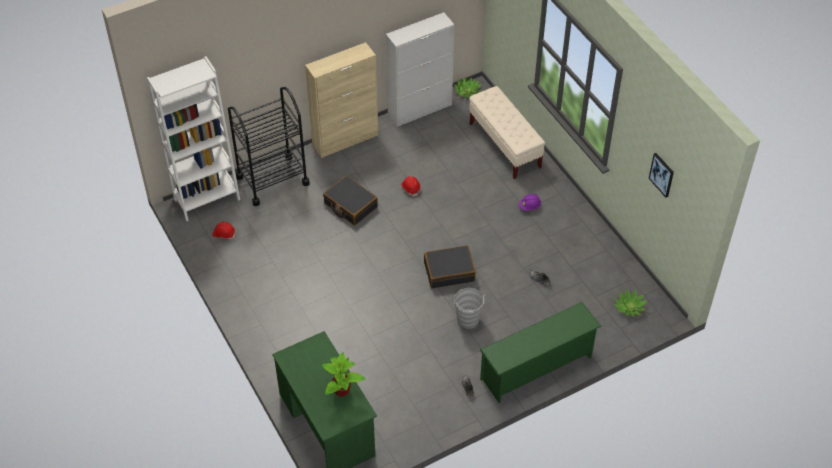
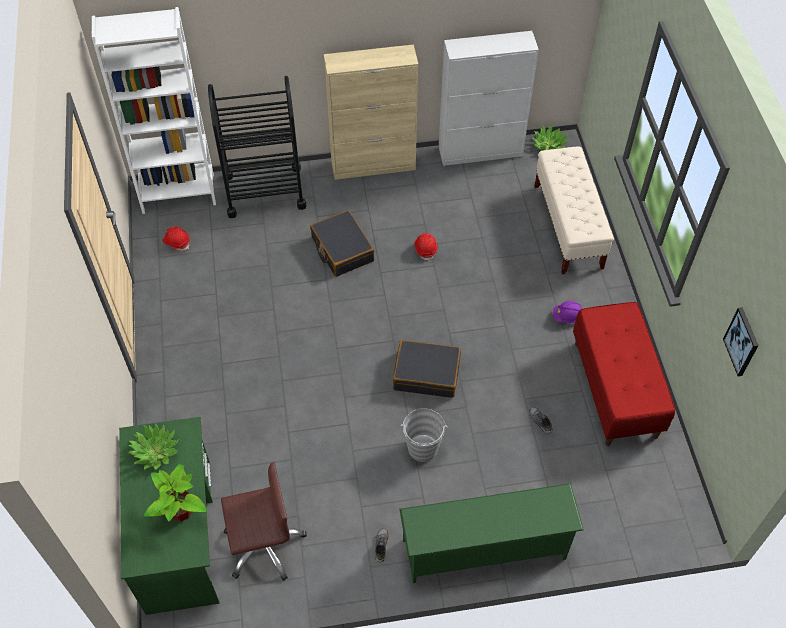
camera: 20 degrees right, 5 degrees up
potted plant [614,289,647,317] -> potted plant moved to [128,423,179,470]
none -> brown office chair [221,462,307,581]
none -> red bench [573,302,675,446]

